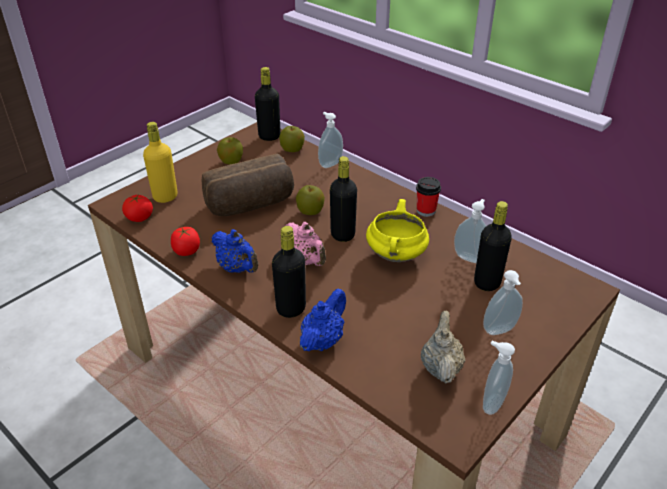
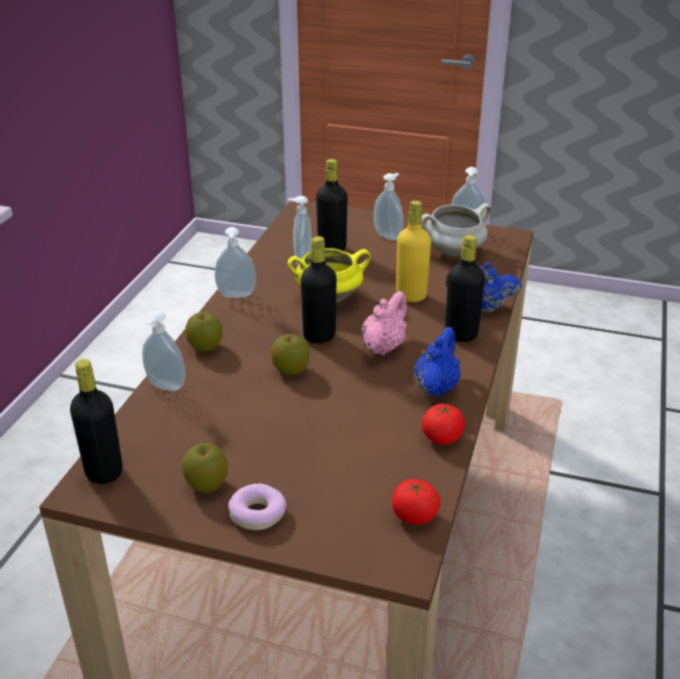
camera: 115 degrees left, 5 degrees down
yellow bottle [143,122,178,203] -> yellow bottle moved to [396,201,431,302]
bread [202,154,294,216] -> none
apple [279,126,305,152] -> apple moved to [185,312,223,352]
cup [416,177,441,217] -> soap dispenser [215,227,256,298]
beige teapot [421,311,465,383] -> white cooking pot [421,203,492,256]
none -> donut [228,484,286,530]

